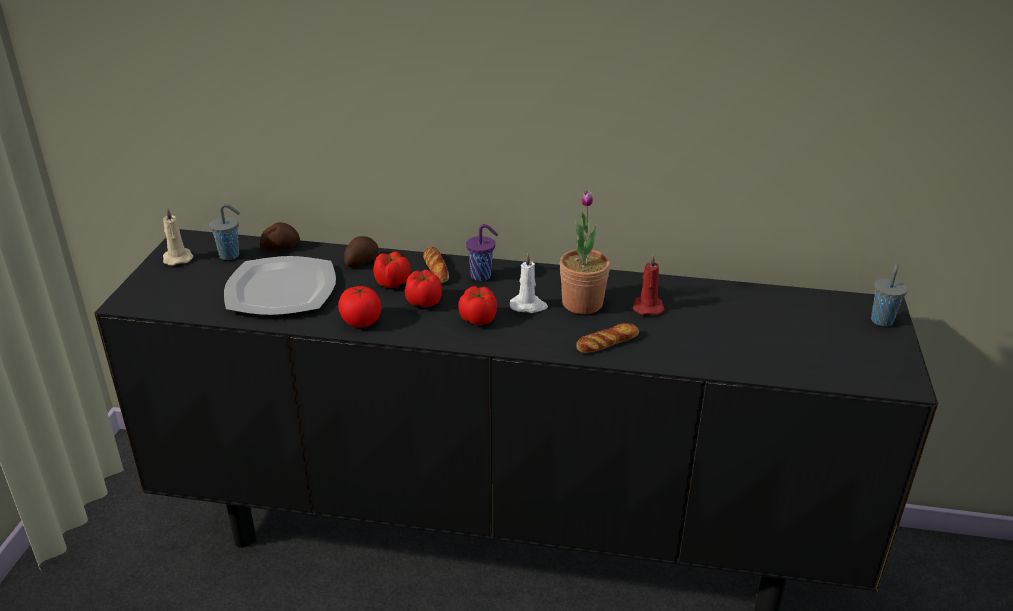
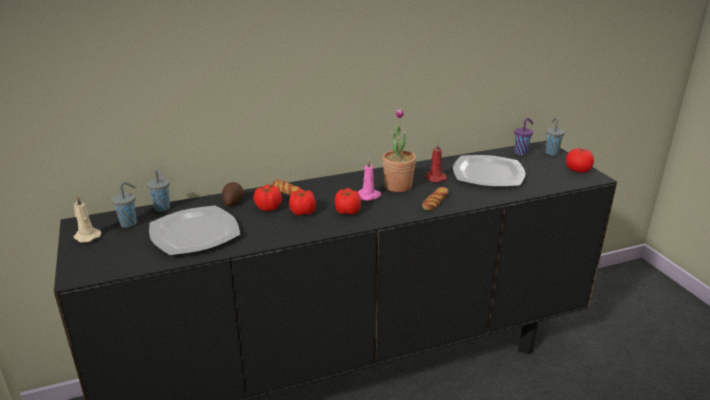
camera: 30 degrees left, 5 degrees down
potato [259,222,300,250] -> grey cup [147,169,170,211]
tomato [338,286,381,328] -> tomato moved to [566,148,594,173]
purple cup [466,224,498,281] -> purple cup moved to [514,118,534,156]
white candle [510,252,548,313] -> pink candle [358,159,381,201]
none -> plate [453,155,525,187]

